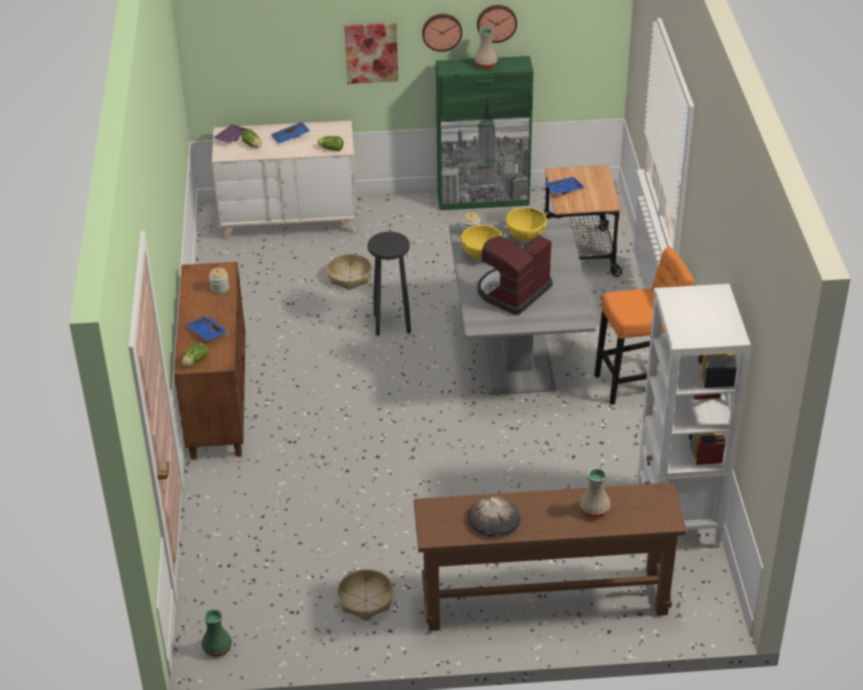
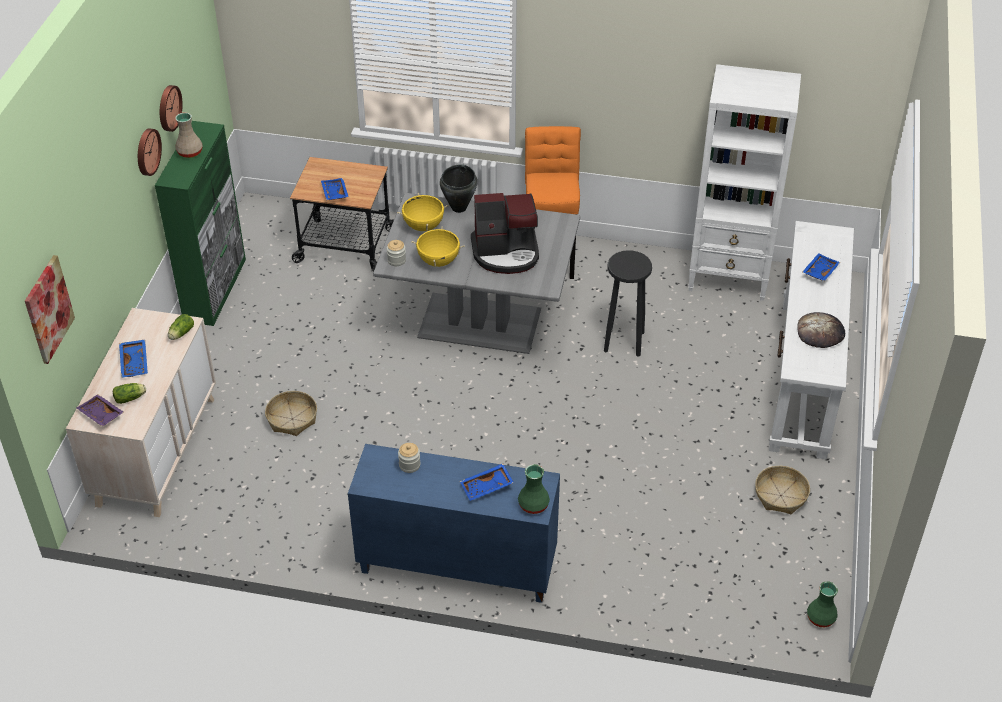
camera: 75 degrees left, 5 degrees up
brown cabinet [174,262,246,460] -> blue cabinet [348,444,560,603]
lettuce [182,342,208,367] -> green vase [518,464,550,514]
picture [344,23,398,84] -> picture moved to [25,255,75,364]
black stool [368,232,411,336] -> black stool moved to [604,250,652,357]
brown console table [414,482,687,631] -> white console table [769,221,854,459]
coffee machine [477,235,553,315] -> coffee machine turned 60 degrees counterclockwise [471,193,539,274]
beige vase [580,468,611,518] -> blue tray [802,253,840,281]
none -> black cooking pot [440,164,477,213]

